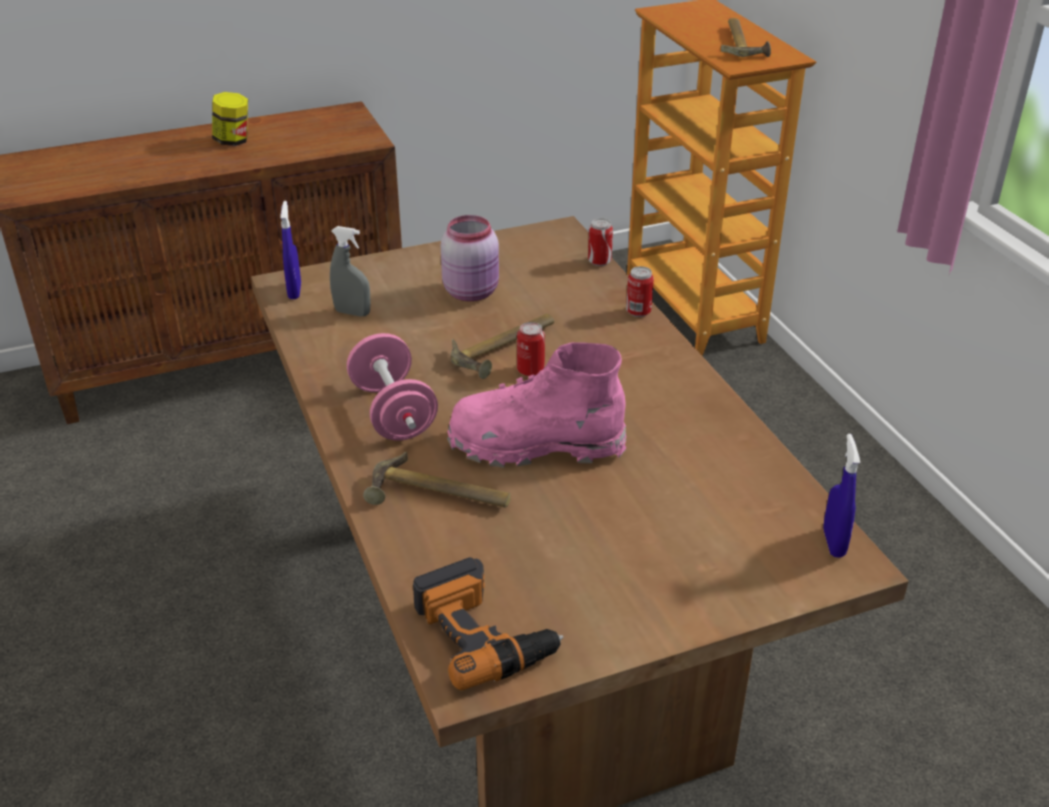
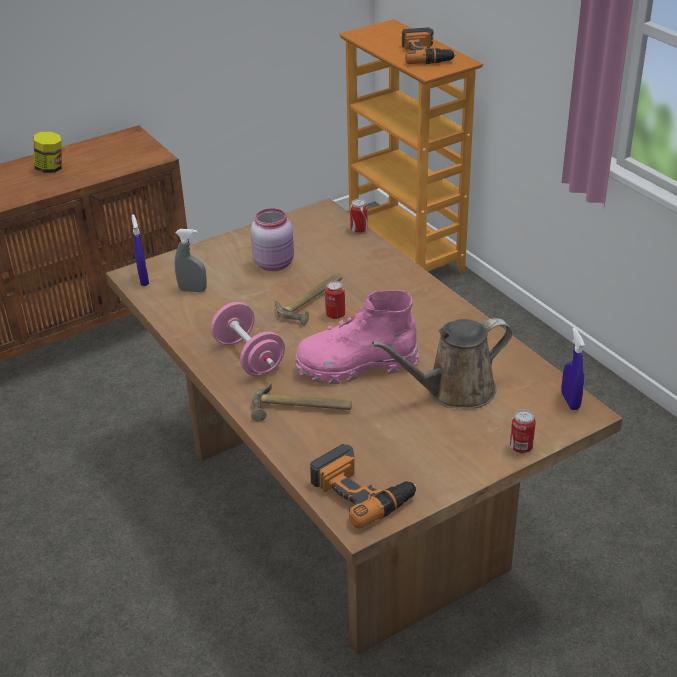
camera: 10 degrees left, 0 degrees up
can [626,266,654,317] -> can moved to [510,410,536,453]
hammer [721,18,771,57] -> power drill [402,27,456,64]
none -> brown watering can [372,318,512,409]

